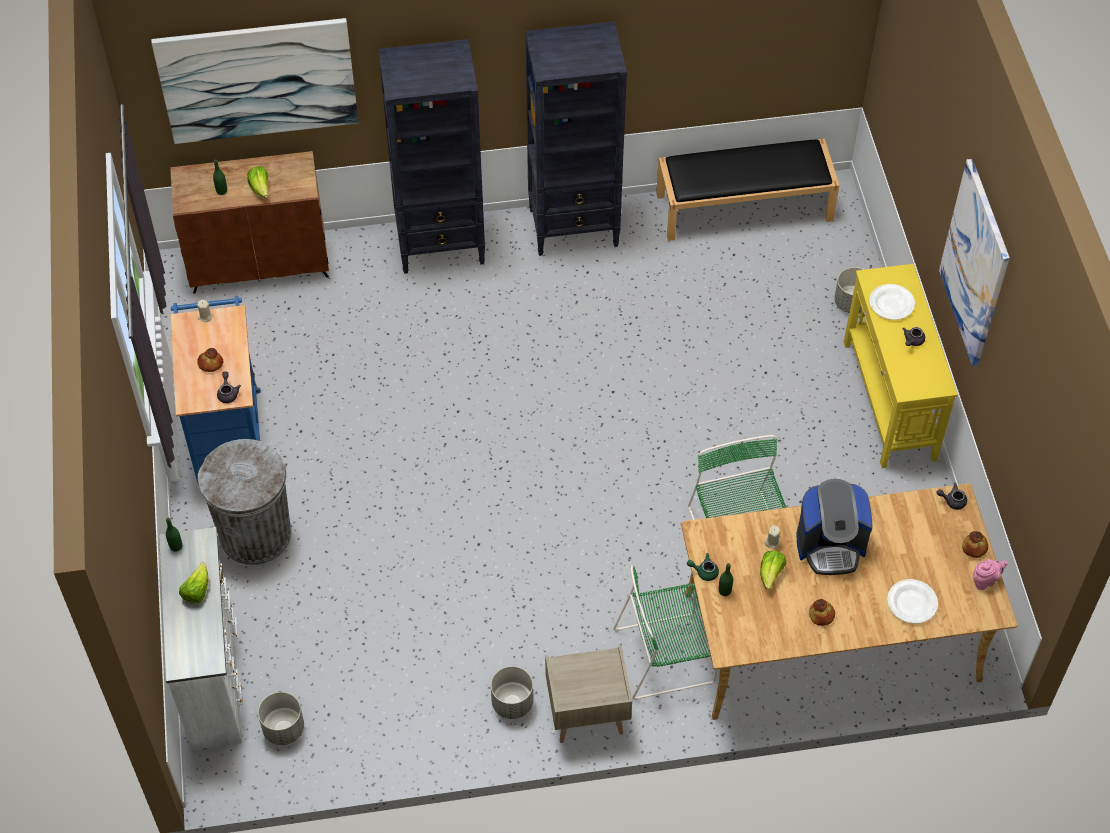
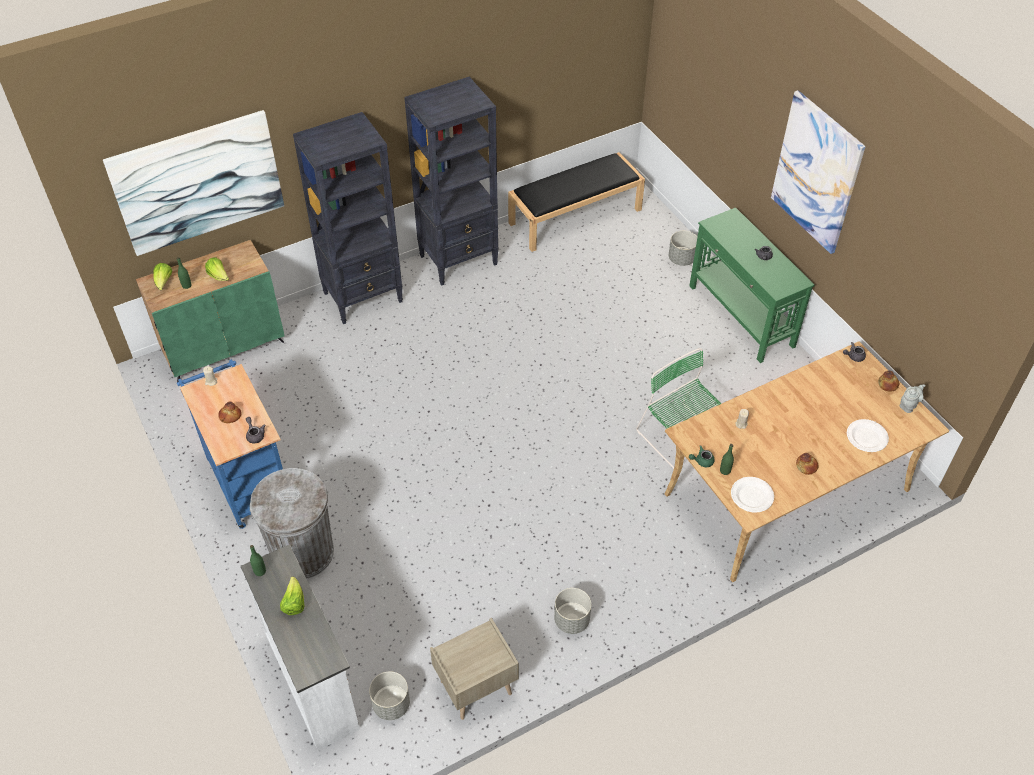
camera: 20 degrees left, 5 degrees down
brown cabinet [170,151,329,294] -> green cabinet [136,240,284,382]
beige nightstand [545,645,632,743] -> beige nightstand moved to [430,618,519,720]
green chair [613,565,718,700] -> none
lettuce [760,550,786,590] -> lettuce moved to [153,263,172,290]
coffee machine [797,479,873,575] -> none
yellow console table [844,264,958,468] -> green console table [689,208,815,363]
white plate [869,284,915,320] -> white plate moved to [731,477,774,512]
pink teapot [973,559,1008,590] -> grey teapot [900,384,926,413]

